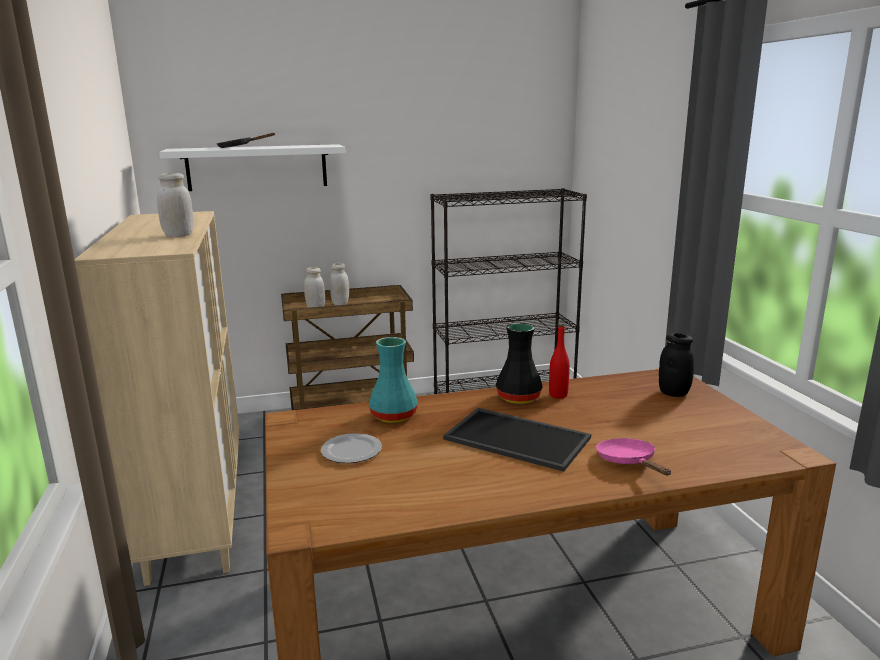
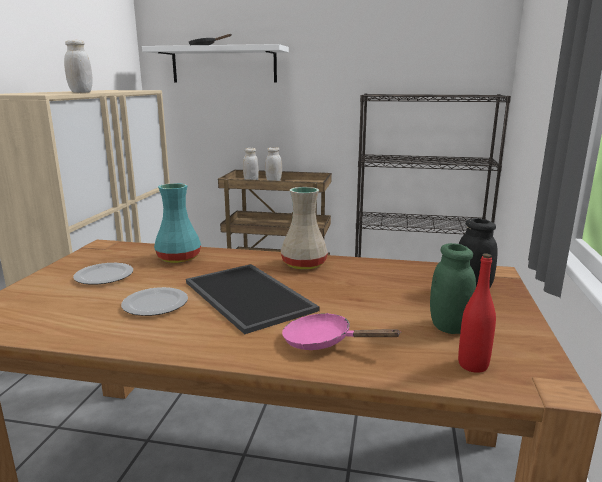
camera: 25 degrees right, 0 degrees up
black vase [496,323,543,404] -> beige vase [281,187,328,270]
red bottle [549,324,570,399] -> red bottle moved to [458,253,496,373]
pink frying pan [596,438,671,475] -> pink frying pan turned 75 degrees counterclockwise [282,313,401,350]
none -> plate [121,287,188,316]
none -> green jar [430,243,476,334]

